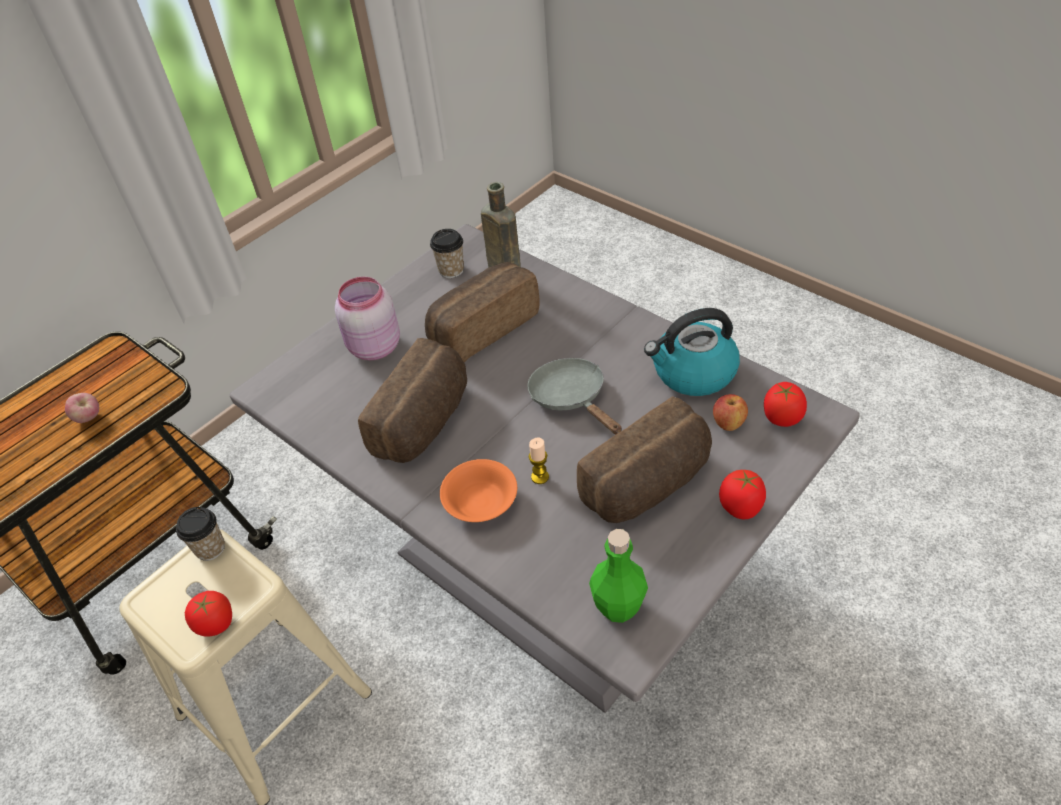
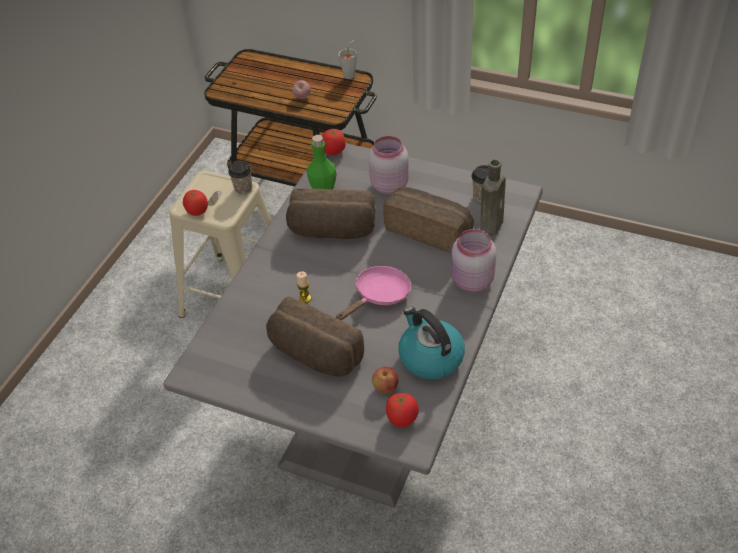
camera: 70 degrees right, 0 degrees up
orange bowl [440,459,517,522] -> none
grey frying pan [527,358,622,434] -> pink frying pan [336,266,411,320]
green bottle [589,529,648,623] -> green bottle moved to [307,135,337,190]
tomato [719,470,766,519] -> tomato moved to [322,129,346,155]
none -> grey cup [338,39,357,79]
none -> pink jar [451,229,496,292]

